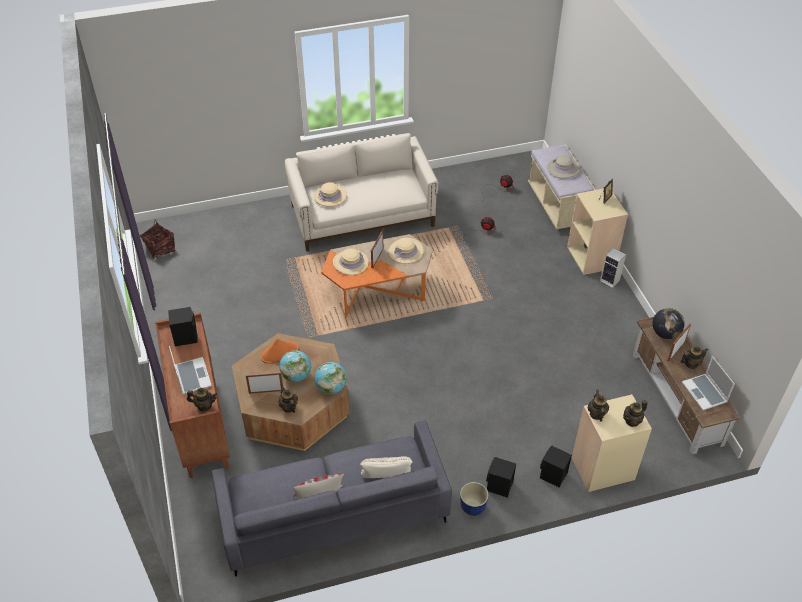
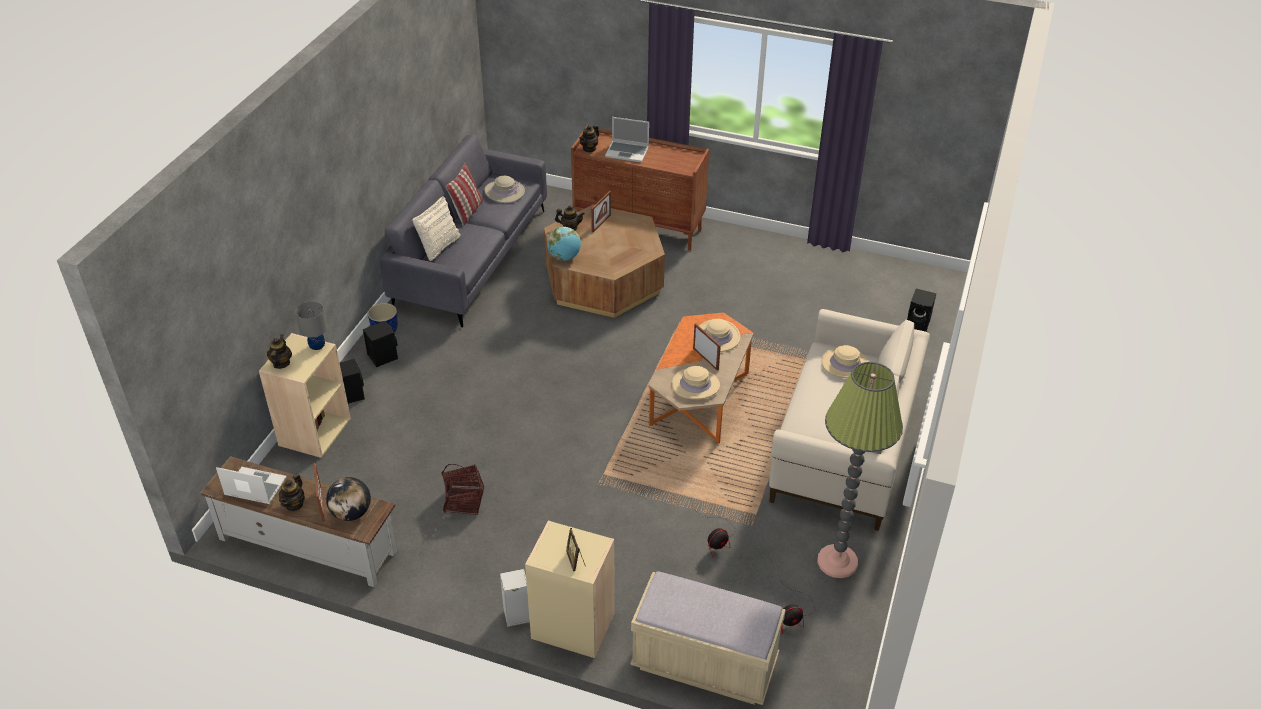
camera: 125 degrees right, 5 degrees down
basket [140,220,175,259] -> basket moved to [441,464,484,515]
black speaker [168,307,198,346] -> black speaker moved to [907,289,936,332]
orange hat [261,339,299,364] -> none
globe [279,350,311,382] -> none
beige hat [547,156,580,178] -> beige hat moved to [484,176,525,203]
teapot [588,390,609,422] -> grey table lamp [295,301,327,350]
none -> floor lamp [817,362,903,578]

